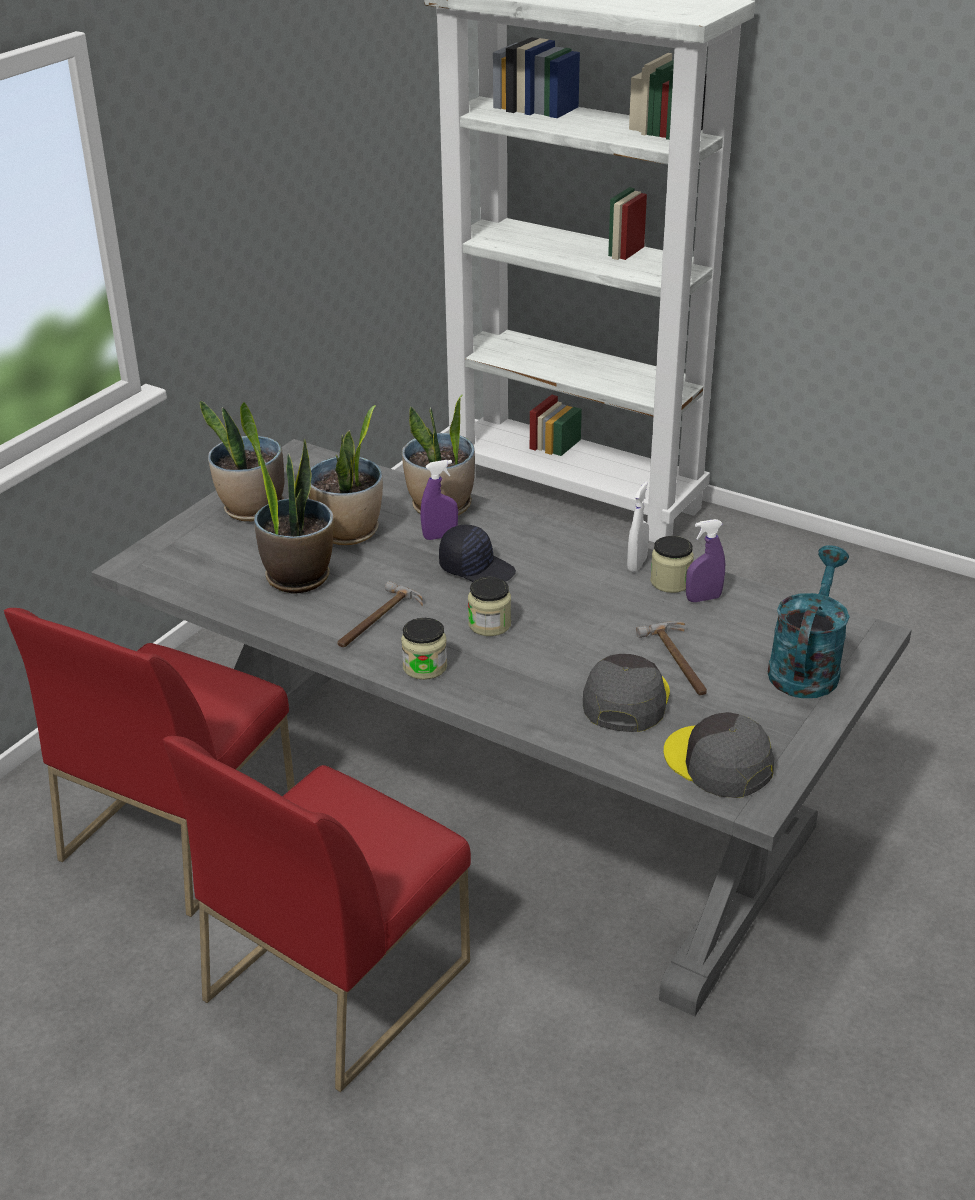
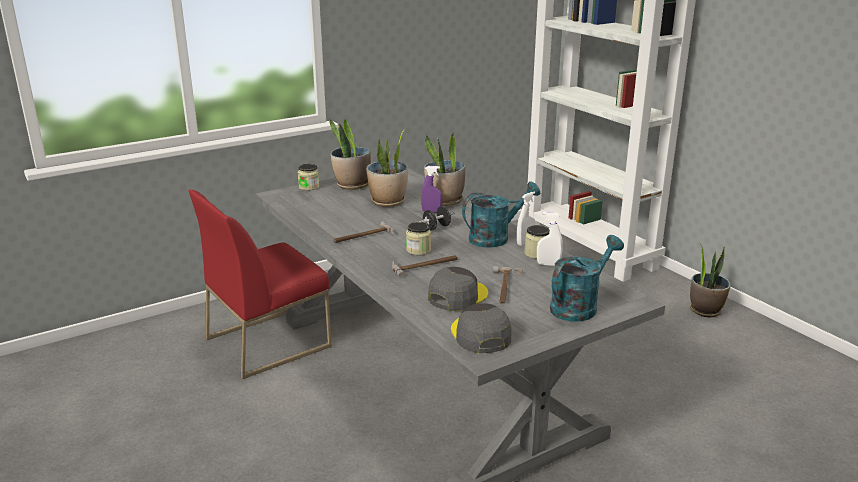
camera: 25 degrees right, 10 degrees down
red chair [163,736,471,1092] -> none
potted plant [252,439,333,594] -> potted plant moved to [690,245,731,317]
jar [401,618,447,680] -> jar moved to [298,164,319,191]
black cap [439,525,516,582] -> black dumbbell [419,206,455,230]
purple spray bottle [686,519,725,602] -> white spray bottle [537,212,563,266]
none -> hammer [392,255,458,278]
none -> turquoise watering can [462,181,540,248]

